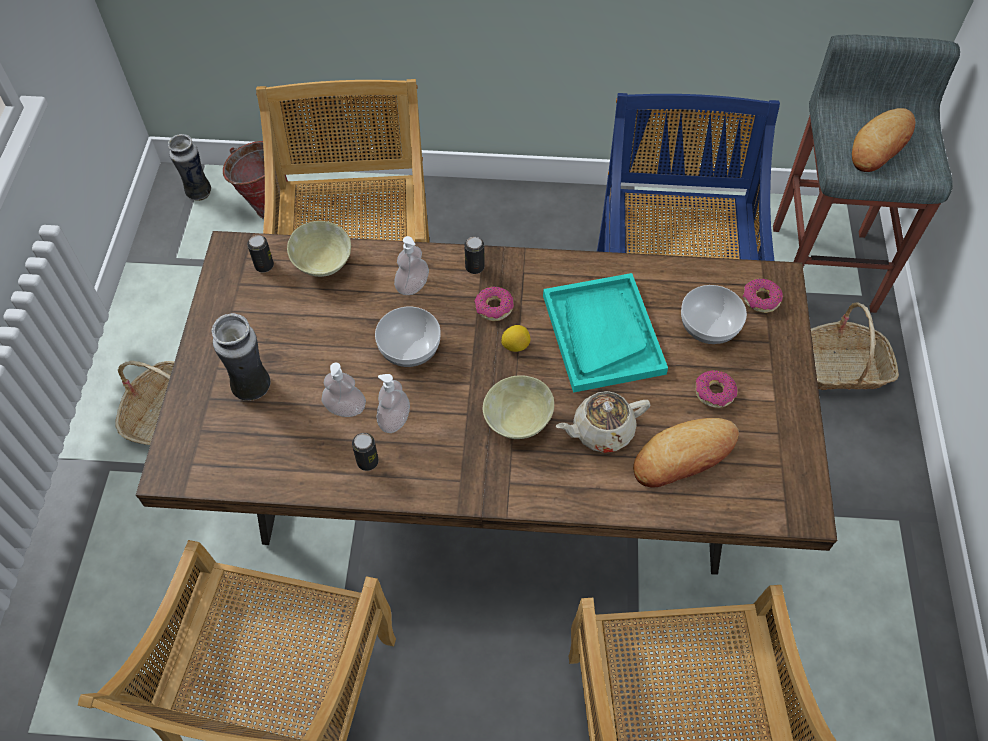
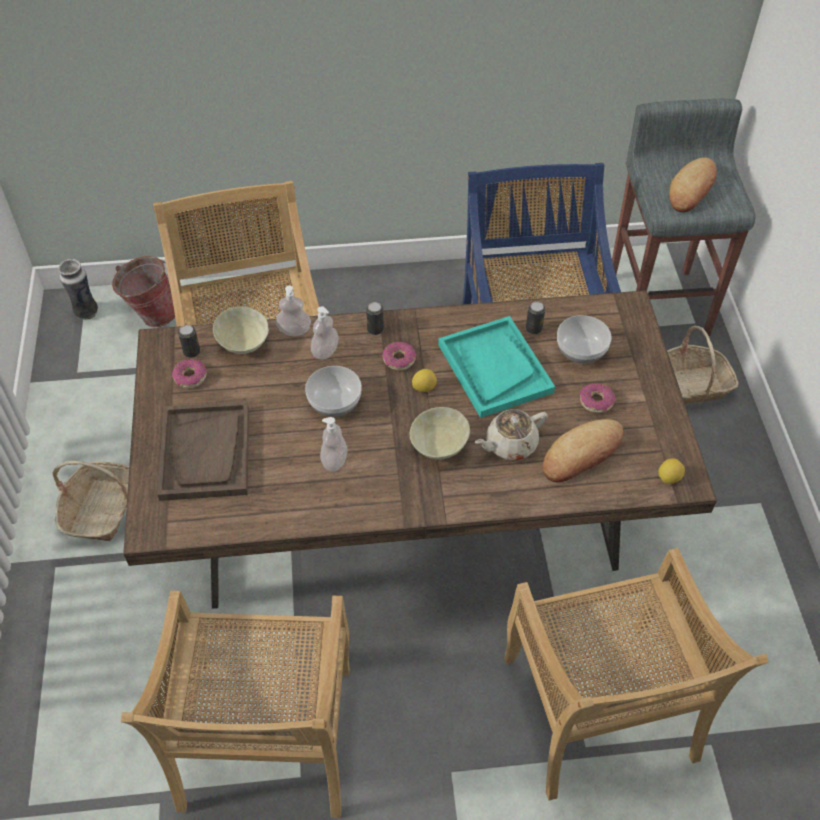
camera: 10 degrees left, 5 degrees down
vase [212,313,271,401] -> brown tray [157,401,249,501]
soap dispenser [321,363,366,417] -> soap dispenser moved to [276,285,311,336]
can [352,433,379,471] -> can moved to [526,301,545,334]
donut [743,279,783,313] -> donut moved to [172,359,207,388]
none -> lemon [658,458,685,484]

